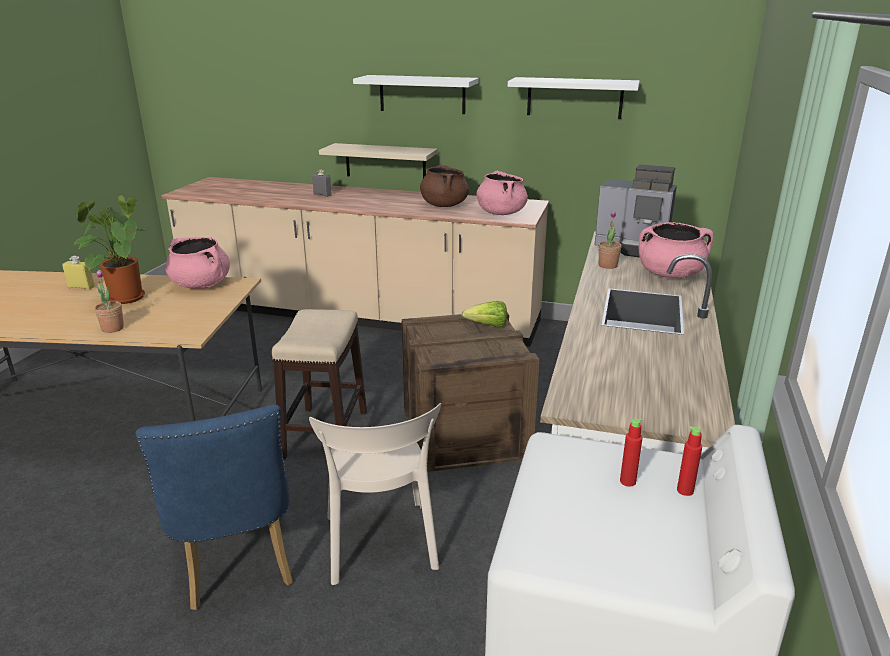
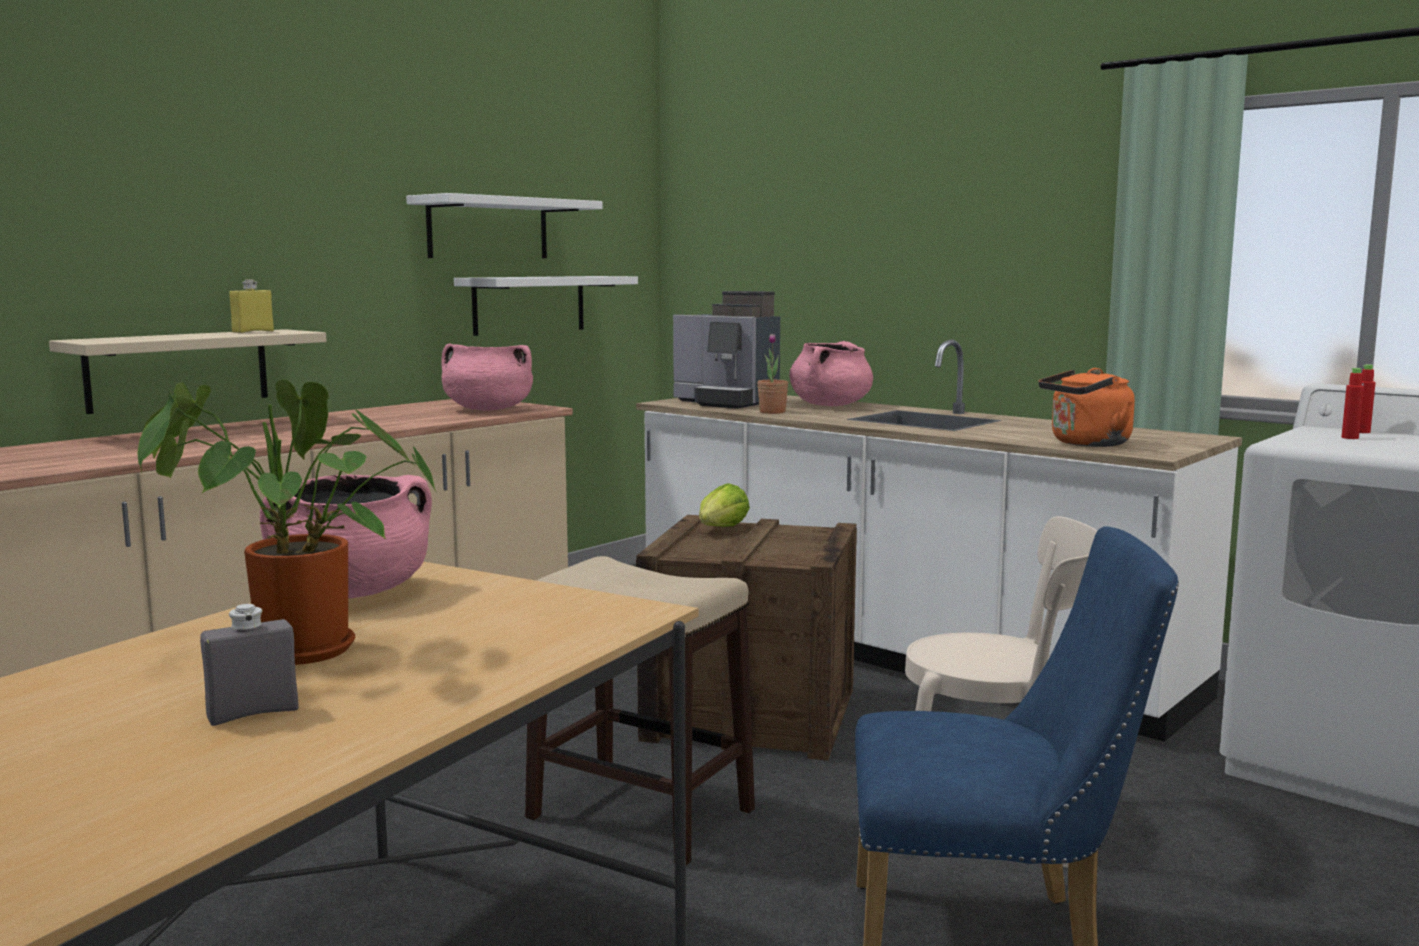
camera: 65 degrees left, 15 degrees down
yellow bottle [62,256,95,290] -> yellow bottle moved to [229,279,274,333]
potted plant [94,270,124,333] -> none
grey bottle [312,170,332,197] -> grey bottle moved to [200,604,298,726]
white shelf [353,75,479,114] -> white shelf moved to [454,276,638,336]
brown cooking pot [420,164,469,207] -> none
coffee machine [595,164,677,258] -> coffee machine turned 75 degrees clockwise [673,291,780,409]
none -> orange kettle [1039,368,1135,447]

